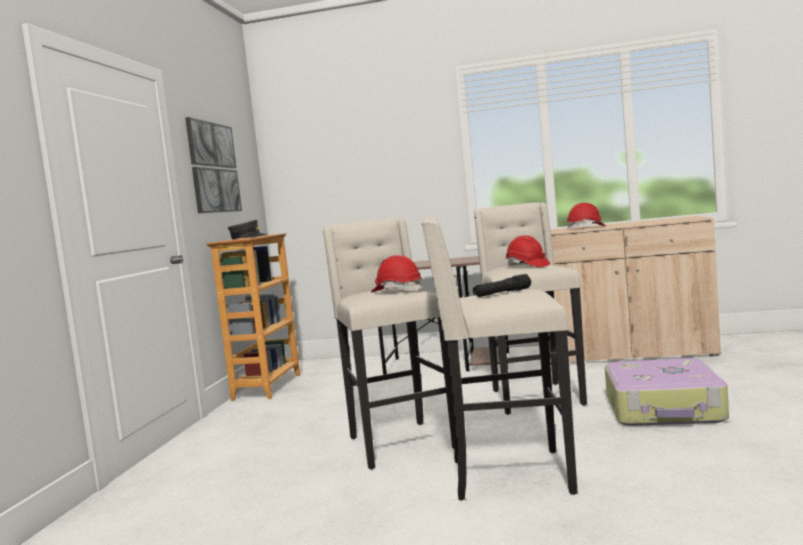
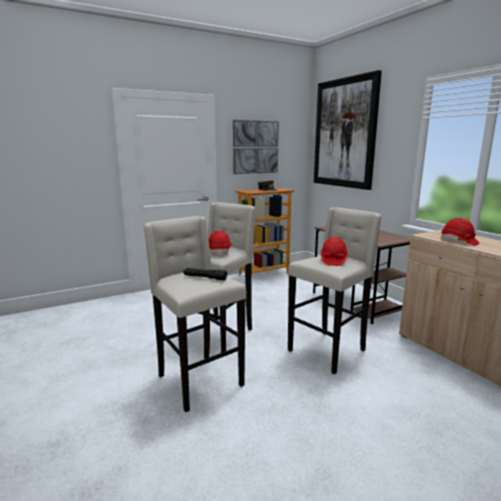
camera: 50 degrees right, 10 degrees up
suitcase [605,358,729,426] -> none
none -> picture [314,70,382,190]

